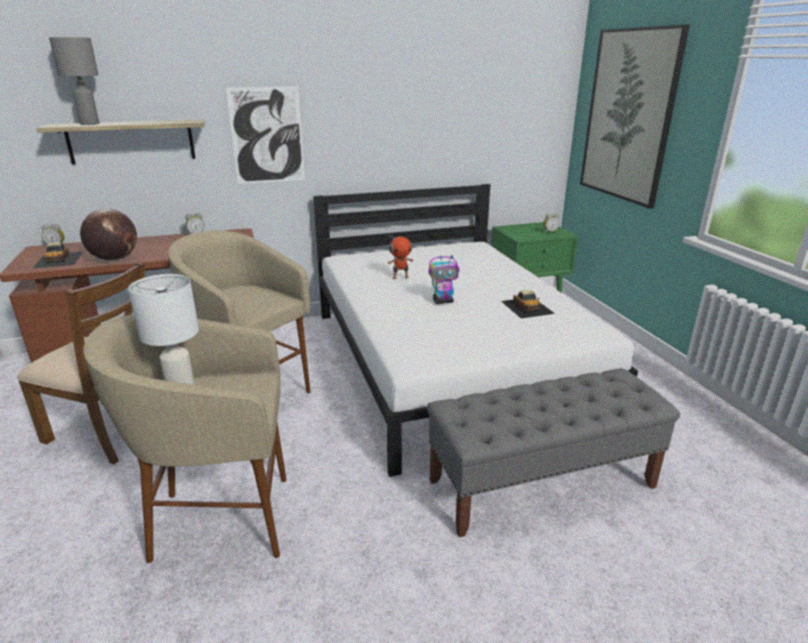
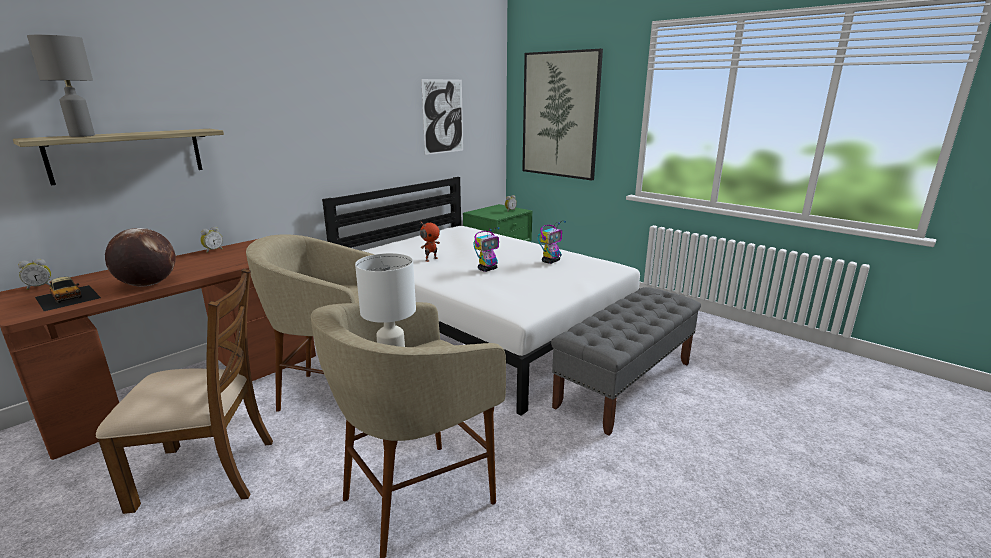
camera: 30 degrees left, 5 degrees down
picture [226,86,305,184] -> picture moved to [421,79,463,155]
toy car [501,290,555,319] -> toy robot [538,221,566,264]

